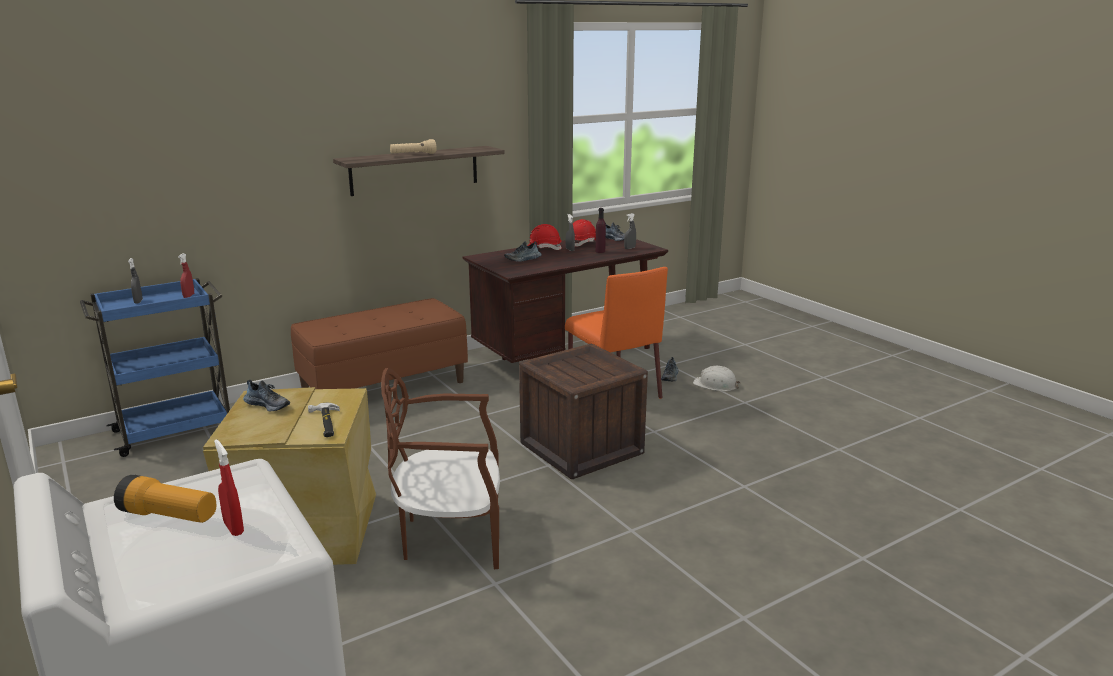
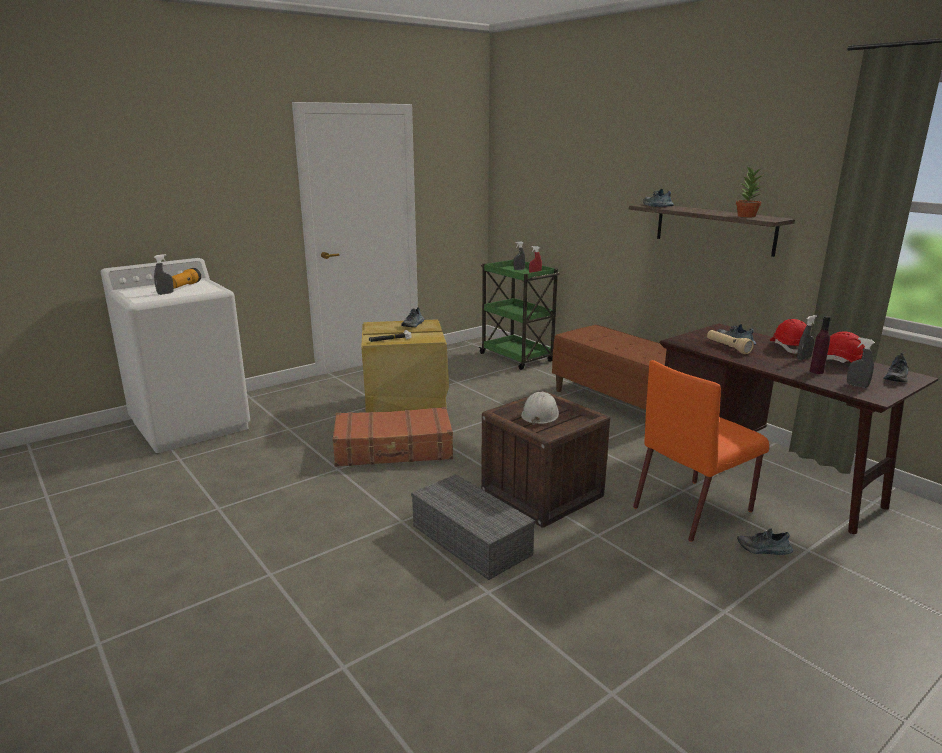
camera: 85 degrees right, 0 degrees up
blue cart [80,278,230,457] -> green cart [479,259,560,370]
red spray bottle [214,439,244,536] -> grey spray bottle [154,254,174,295]
brown chair [381,368,500,569] -> brown suitcase [332,407,453,467]
beige flashlight [390,139,436,154] -> beige flashlight moved to [707,330,754,354]
white hard hat [693,366,741,391] -> white hard hat moved to [521,392,559,425]
none -> grey storage box [411,474,535,580]
none -> shoe [643,189,674,207]
none -> potted plant [736,167,763,217]

